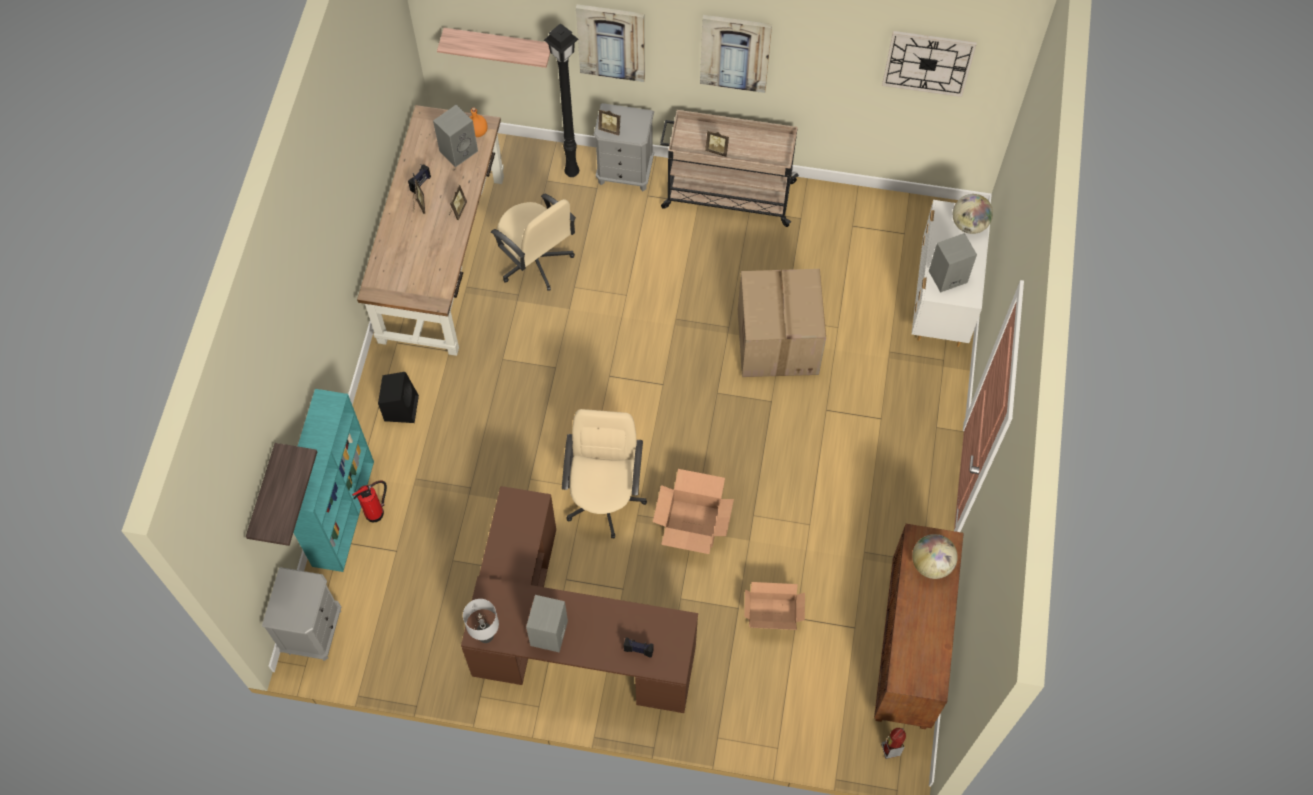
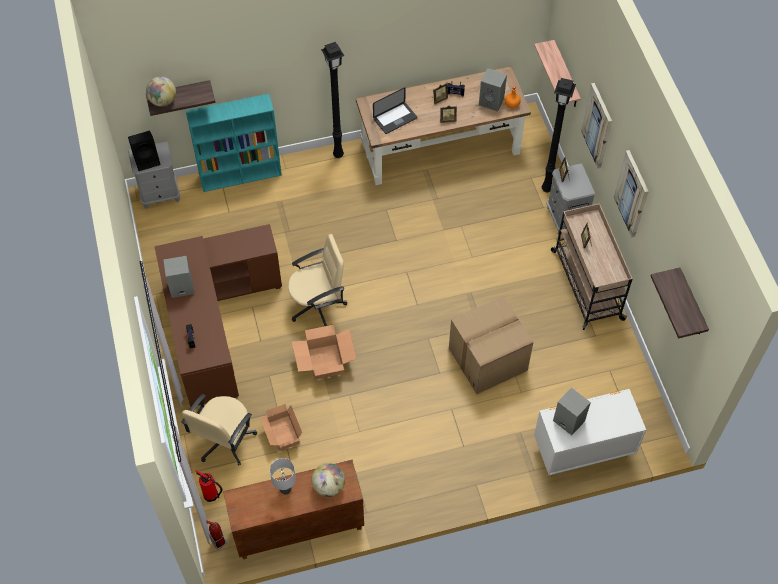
camera: 65 degrees right, 5 degrees down
fire extinguisher [352,480,387,522] -> fire extinguisher moved to [195,470,222,502]
black speaker [378,372,419,423] -> black speaker moved to [128,131,161,171]
grey table lamp [463,599,499,643] -> grey table lamp moved to [270,458,296,495]
beige office chair [491,193,576,291] -> beige office chair moved to [181,394,257,465]
wall clock [882,31,977,97] -> shelf [651,268,709,338]
globe [953,194,993,234] -> globe moved to [146,77,176,106]
none -> black floor lamp [321,42,344,158]
none -> laptop [373,87,417,134]

